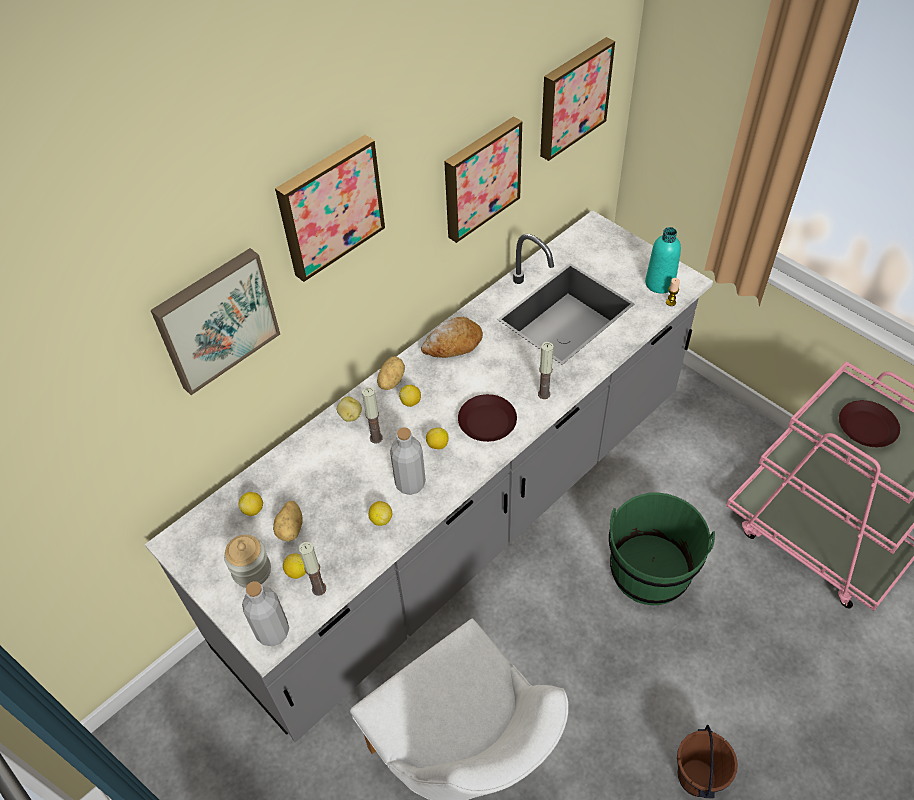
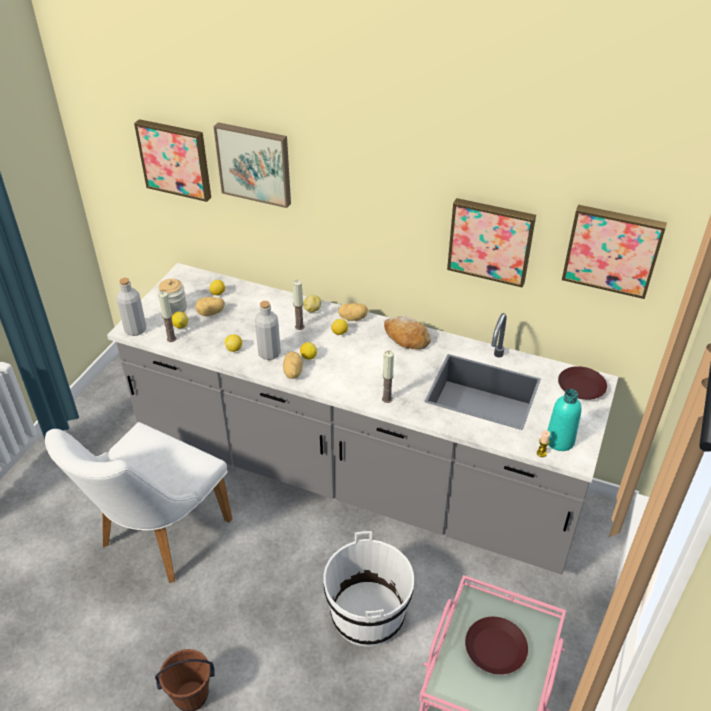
camera: 65 degrees right, 10 degrees down
picture [275,135,385,282] -> picture moved to [134,119,211,202]
brown plate [458,394,517,442] -> brown plate moved to [558,366,607,400]
green bucket [609,493,715,605] -> white bucket [324,531,414,647]
none -> potato [283,352,303,379]

